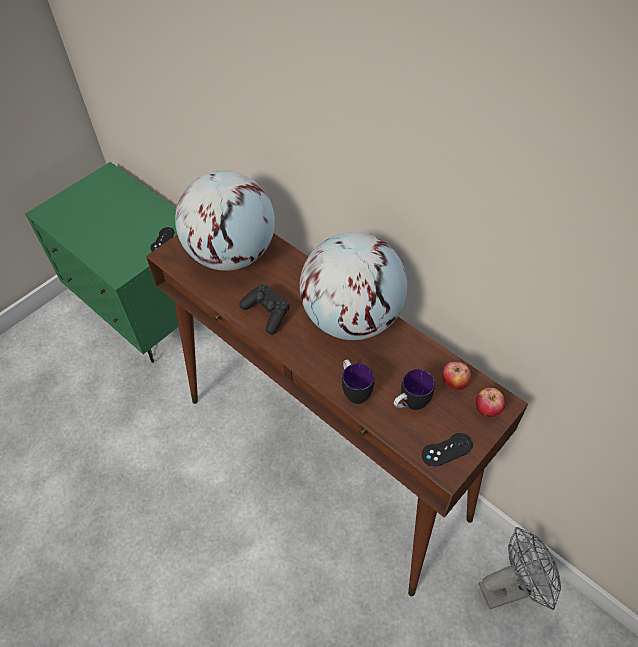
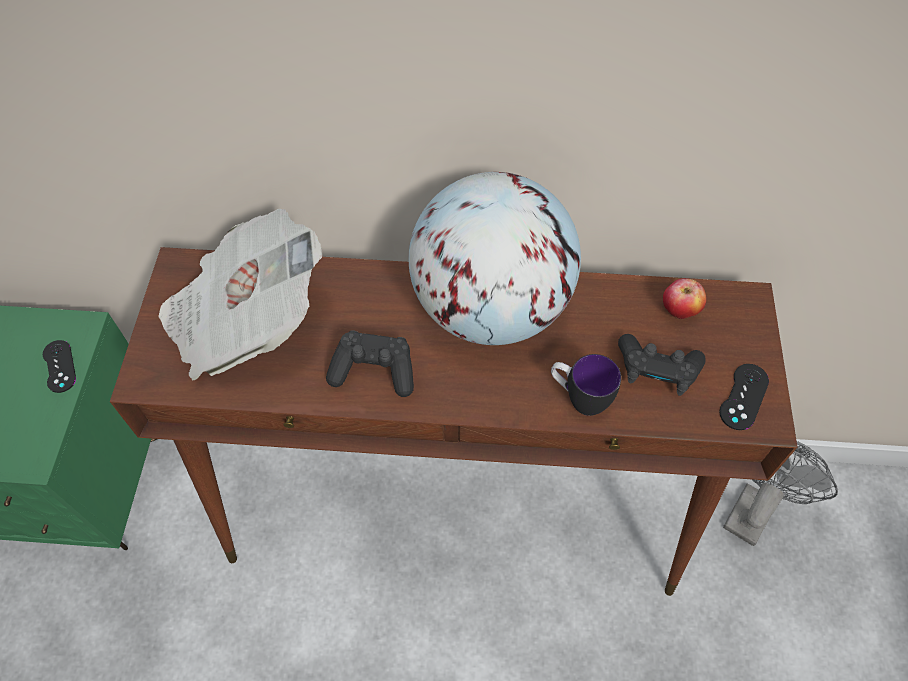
camera: 40 degrees left, 5 degrees up
globe [175,170,275,271] -> newspaper [158,209,323,381]
mug [394,369,435,410] -> black game controller [618,334,706,396]
apple [476,388,505,418] -> none

